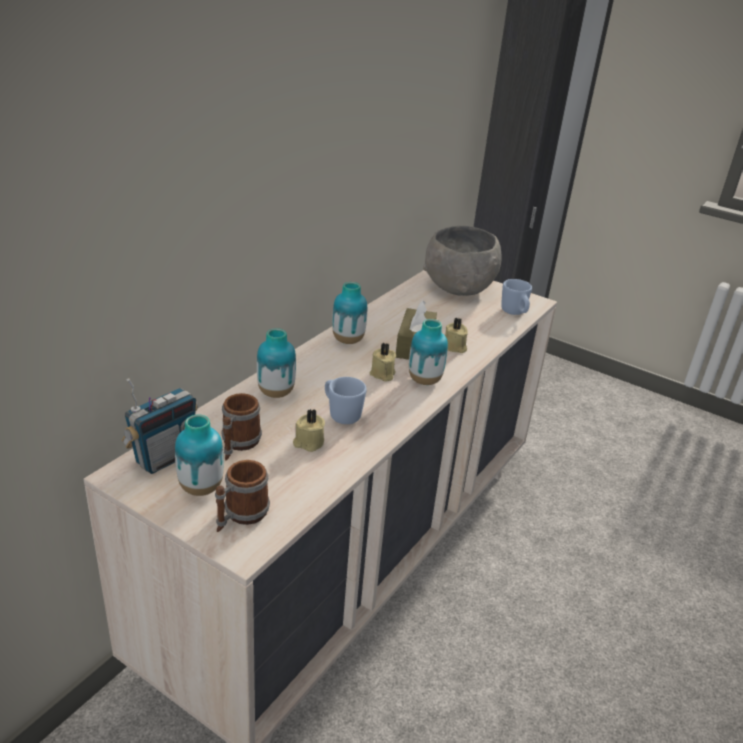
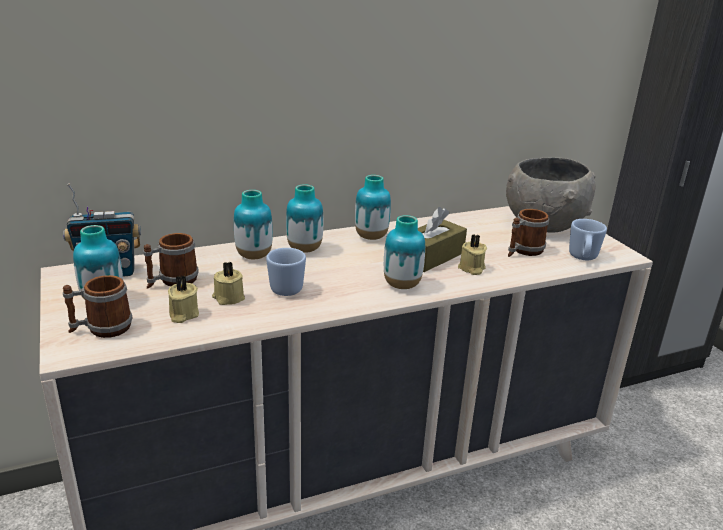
camera: 35 degrees right, 5 degrees down
beige candle [370,343,397,381] -> beige candle moved to [168,275,199,323]
none -> vase [286,184,323,253]
none -> mug [508,209,549,257]

